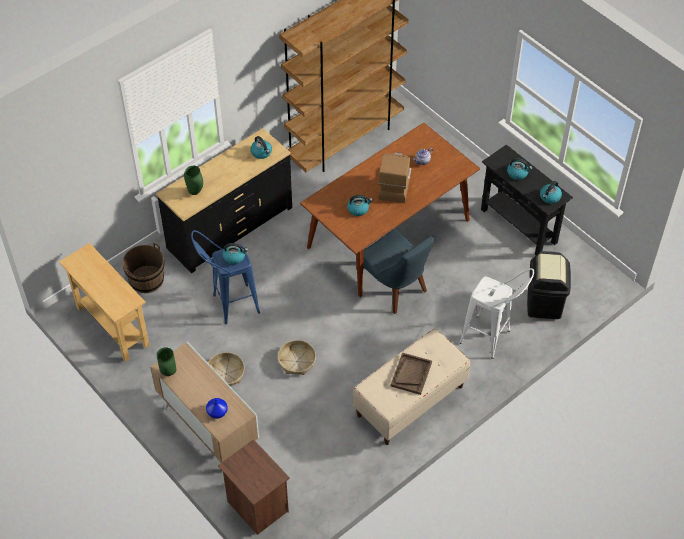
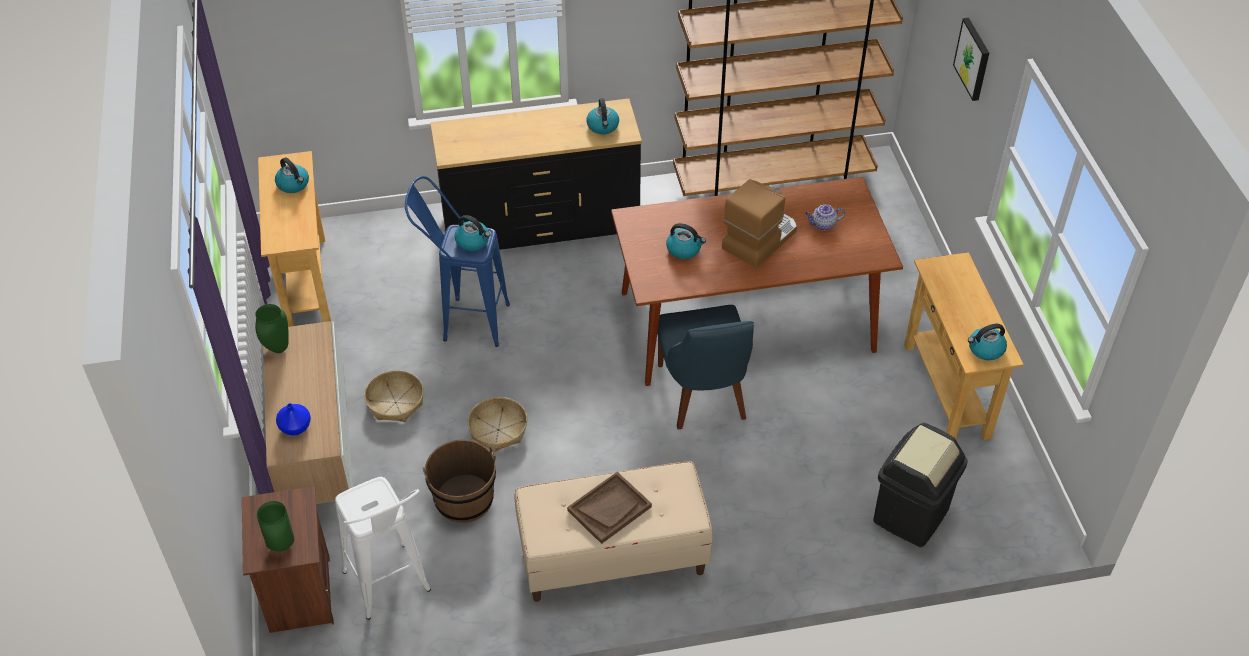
camera: 30 degrees right, 5 degrees down
brown bucket [122,243,164,293] -> brown bucket moved to [422,440,496,523]
green vase [184,166,203,195] -> green vase moved to [257,501,294,552]
white stool [459,268,534,359] -> white stool moved to [335,477,431,620]
black console table [481,145,573,255] -> beige console table [904,252,1024,440]
kettle [507,158,532,180] -> kettle moved to [275,157,309,193]
none -> picture [953,18,989,101]

